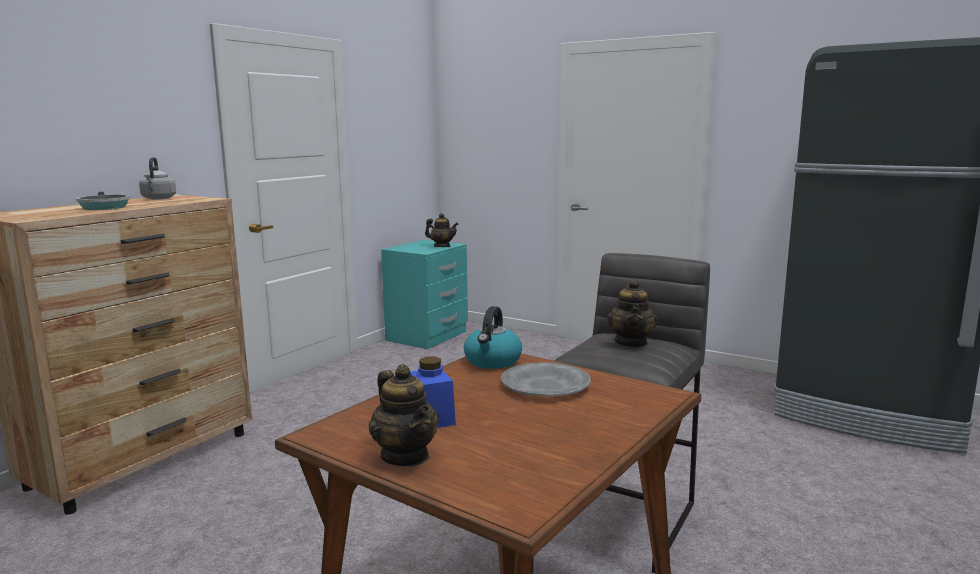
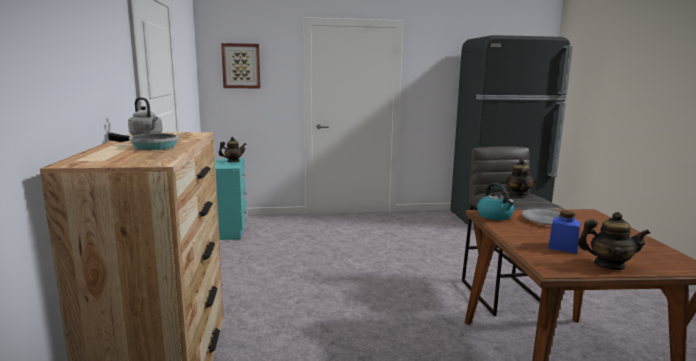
camera: 40 degrees left, 0 degrees up
teapot [607,279,658,348] -> teapot turned 135 degrees counterclockwise [506,159,534,196]
none -> picture [221,43,261,88]

